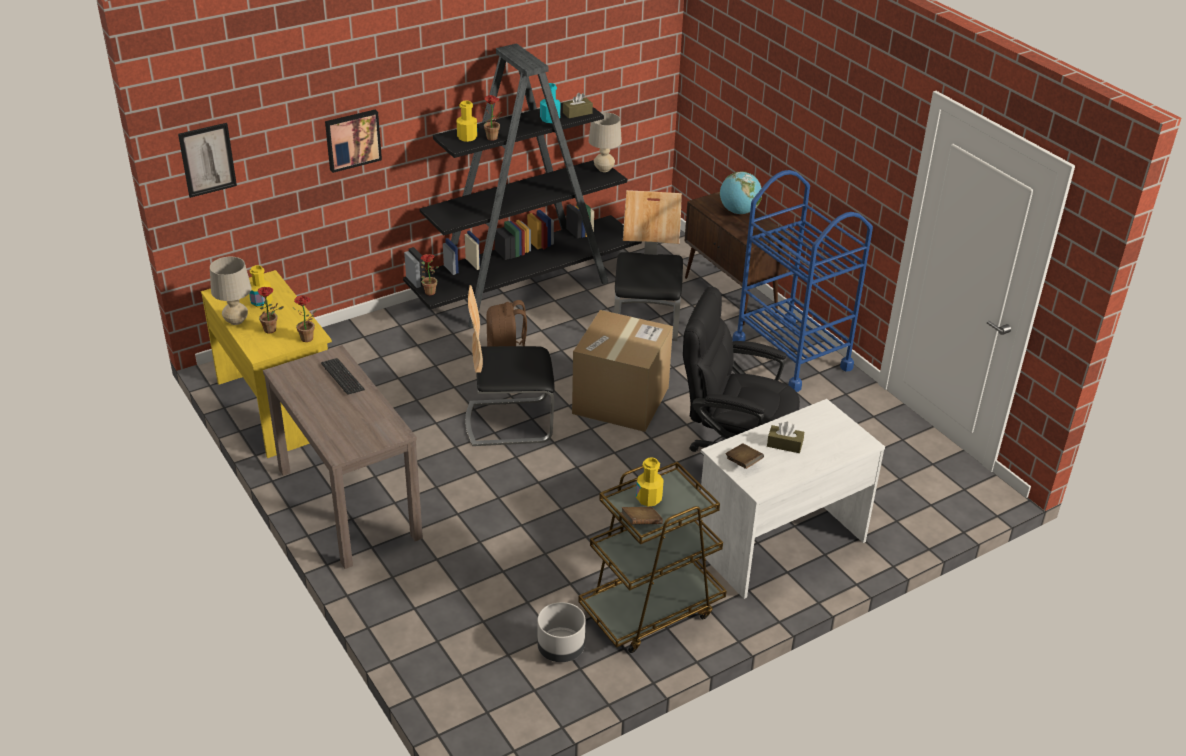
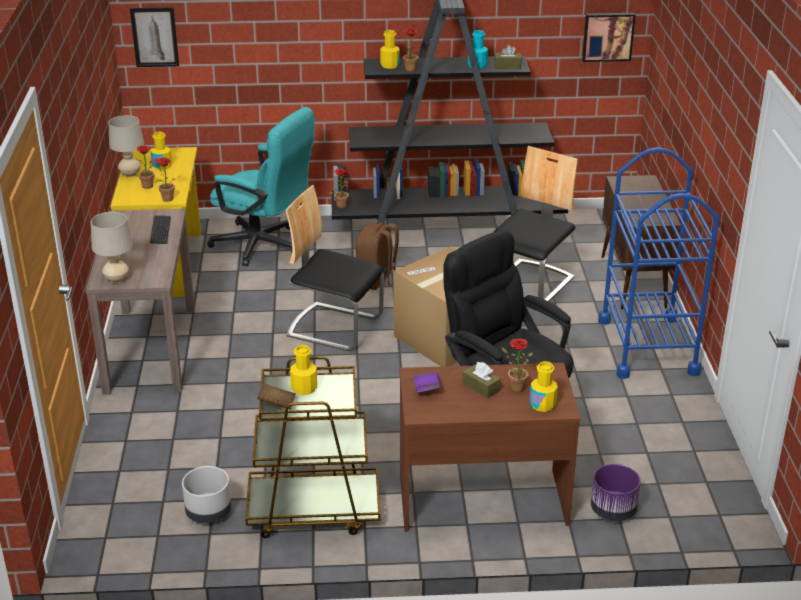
camera: 30 degrees right, 5 degrees down
picture [325,110,382,173] -> picture moved to [582,13,636,62]
beige table lamp [588,112,622,172] -> beige table lamp moved to [91,212,133,283]
white desk [698,399,885,599] -> brown desk [399,363,580,532]
globe [720,172,762,214] -> none
brown book [725,444,764,469] -> purple book [413,372,440,393]
none -> turquoise office chair [207,107,315,266]
none -> potted plant [502,339,532,393]
none -> yellow bottle [530,361,558,412]
none -> purple planter [591,464,641,521]

